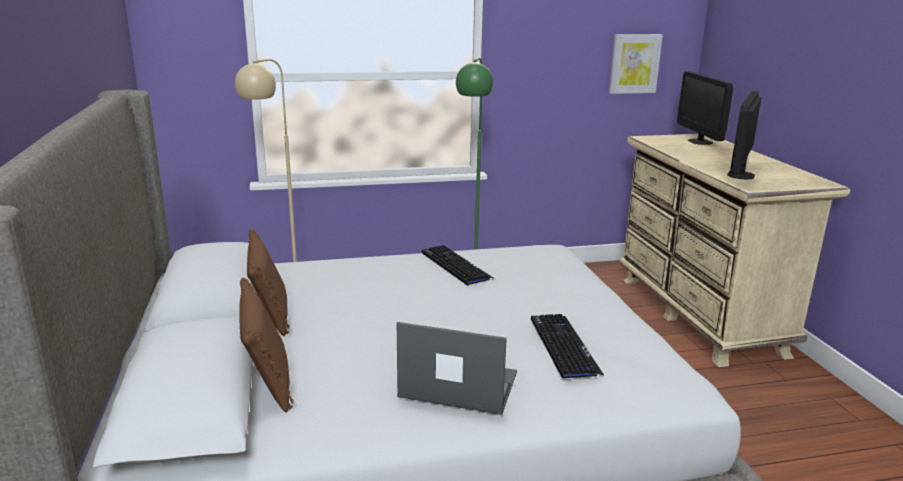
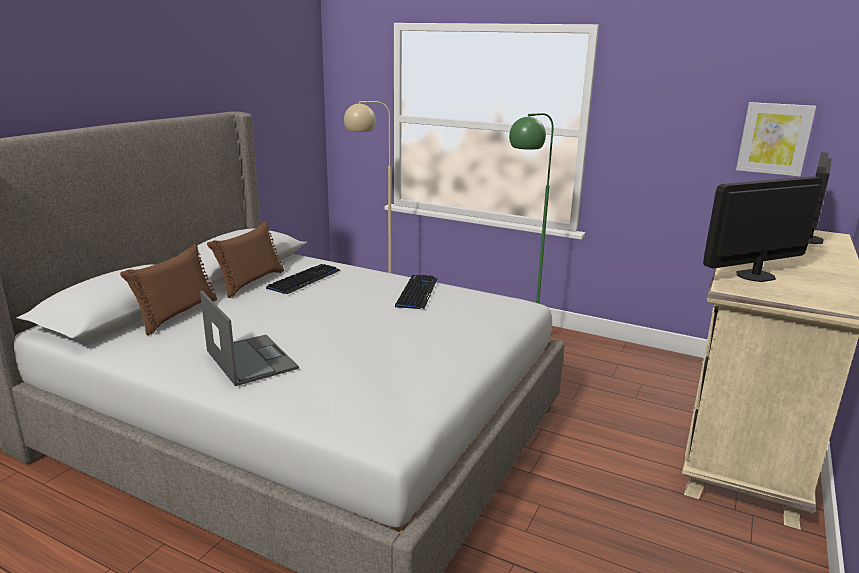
camera: 40 degrees right, 0 degrees up
keyboard [531,314,604,380] -> keyboard moved to [266,264,341,294]

